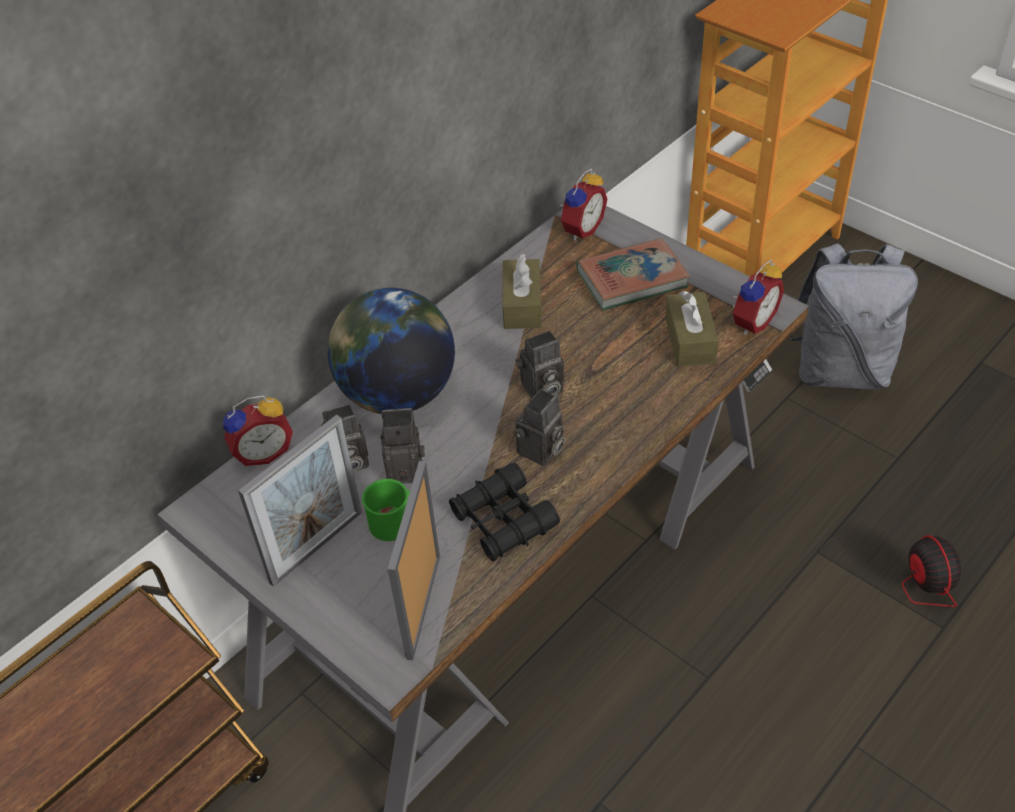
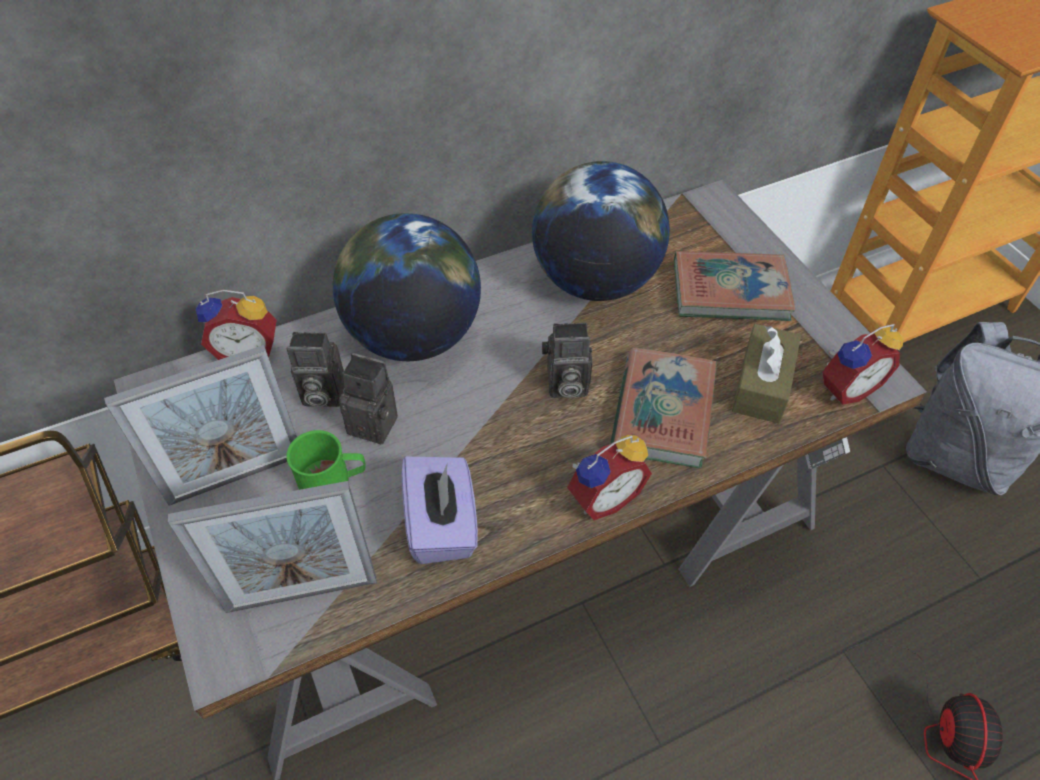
camera: 20 degrees right, 5 degrees up
picture frame [388,461,440,660] -> picture frame turned 135 degrees counterclockwise [168,481,377,613]
black binoculars [449,462,560,562] -> purple tissue box [402,457,478,564]
brown tissue box [502,254,542,329] -> globe [532,161,670,301]
camera [514,389,565,466] -> none
alarm clock [558,168,607,241] -> alarm clock moved to [567,435,652,520]
none -> book [610,348,717,468]

